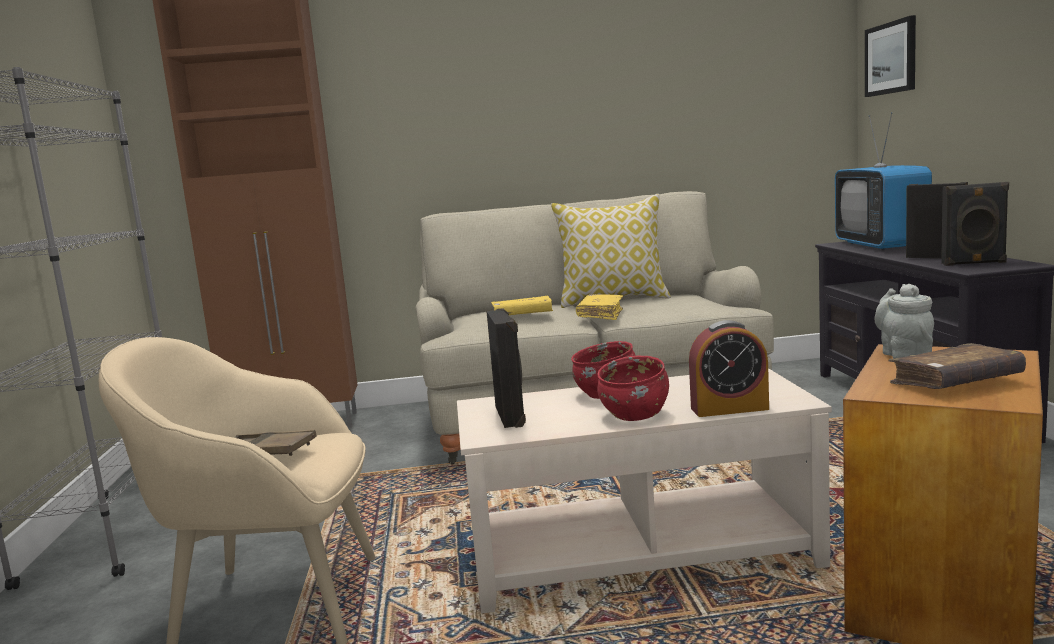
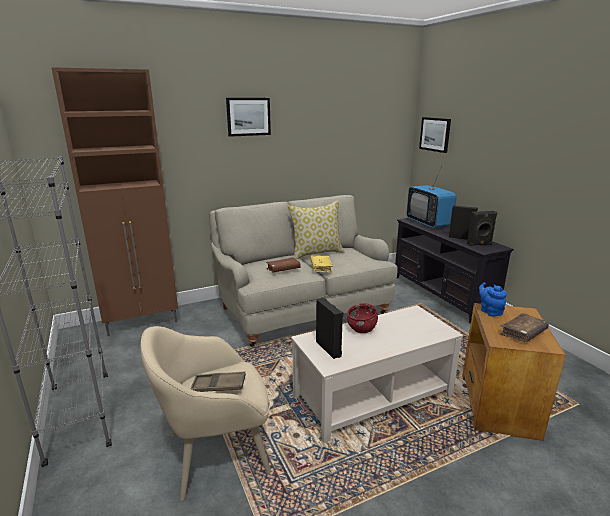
camera: 20 degrees left, 10 degrees up
yellow book [491,296,553,315] -> brown book [266,257,301,273]
red bowl [597,355,669,421] -> none
alarm clock [689,320,769,417] -> none
grey teapot [874,284,934,358] -> blue teapot [479,282,507,317]
none -> picture [226,98,271,137]

